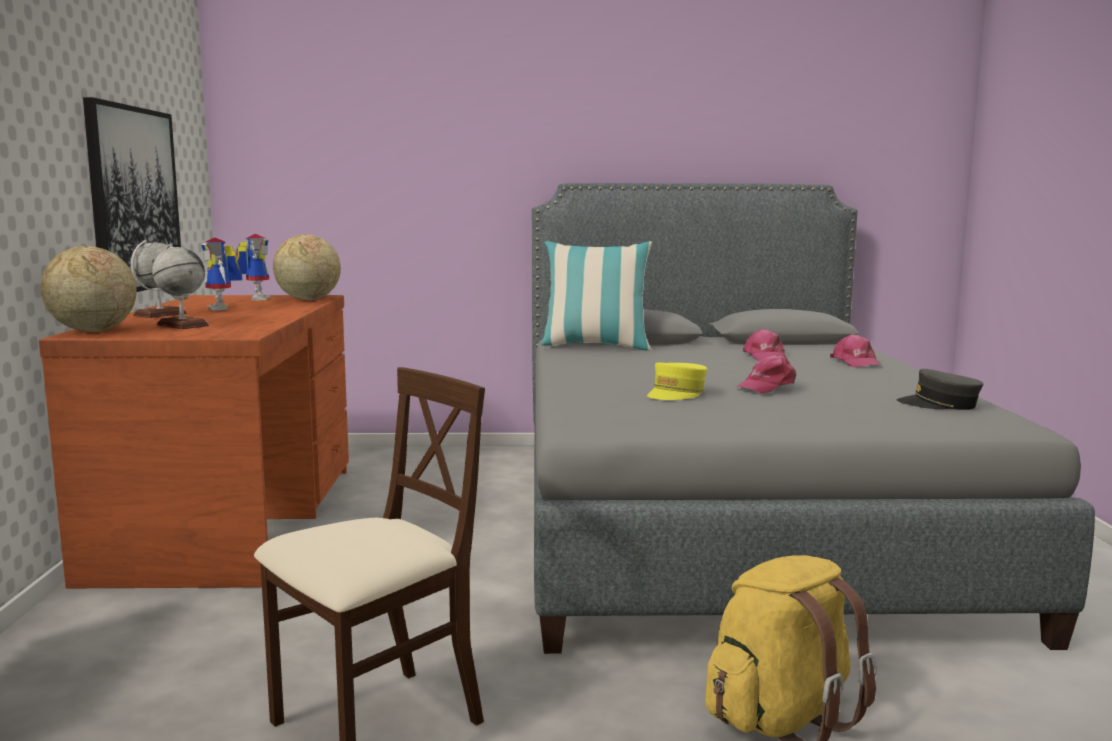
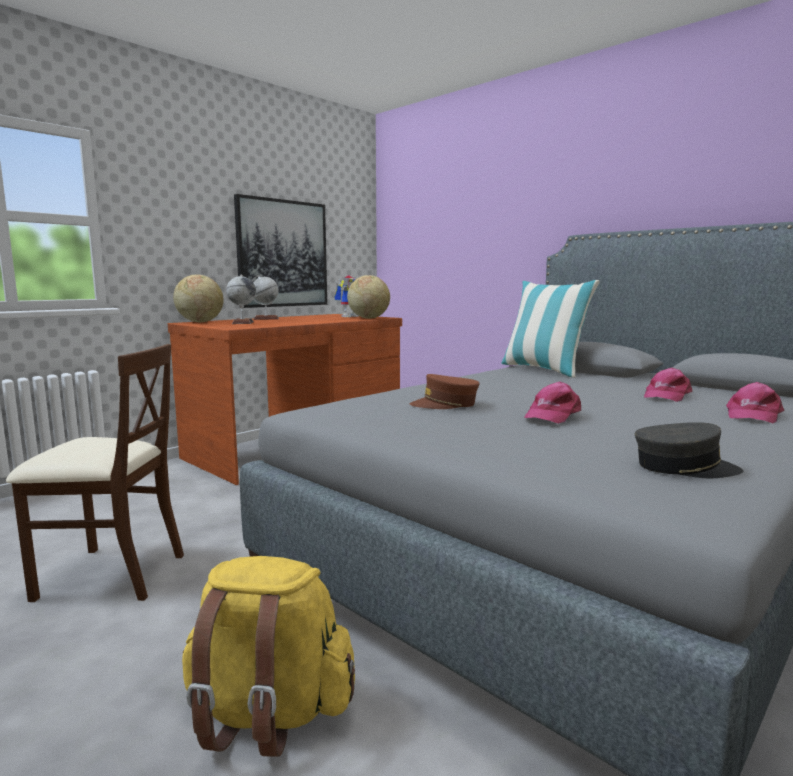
camera: 45 degrees right, 0 degrees up
toy robot [201,238,242,311] -> none
yellow cap [647,363,707,400] -> brown cap [409,374,480,409]
pink cap [736,354,796,393] -> pink cap turned 60 degrees counterclockwise [524,382,581,424]
grey cap [897,369,984,410] -> grey cap turned 120 degrees clockwise [635,422,743,478]

